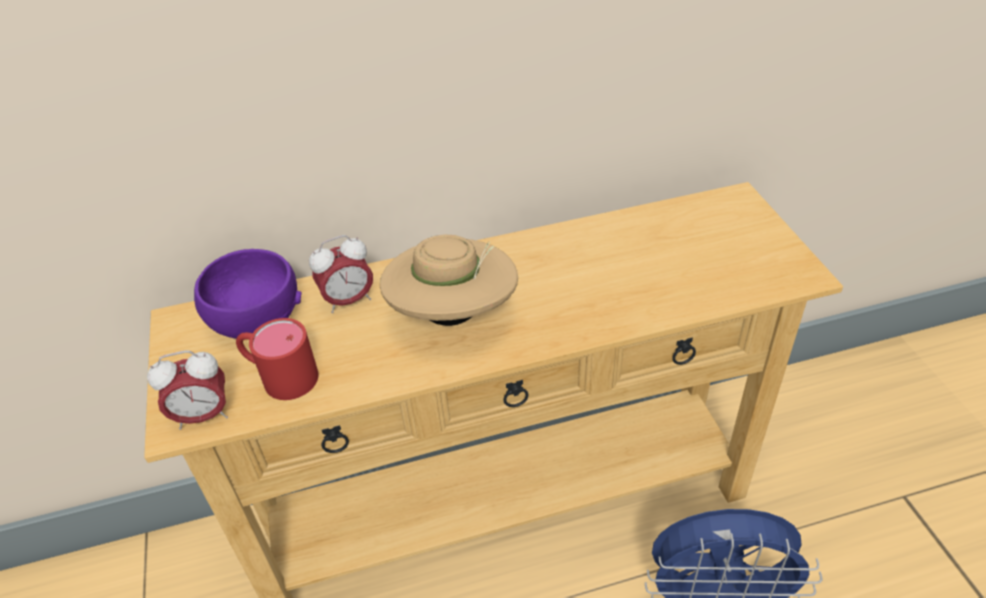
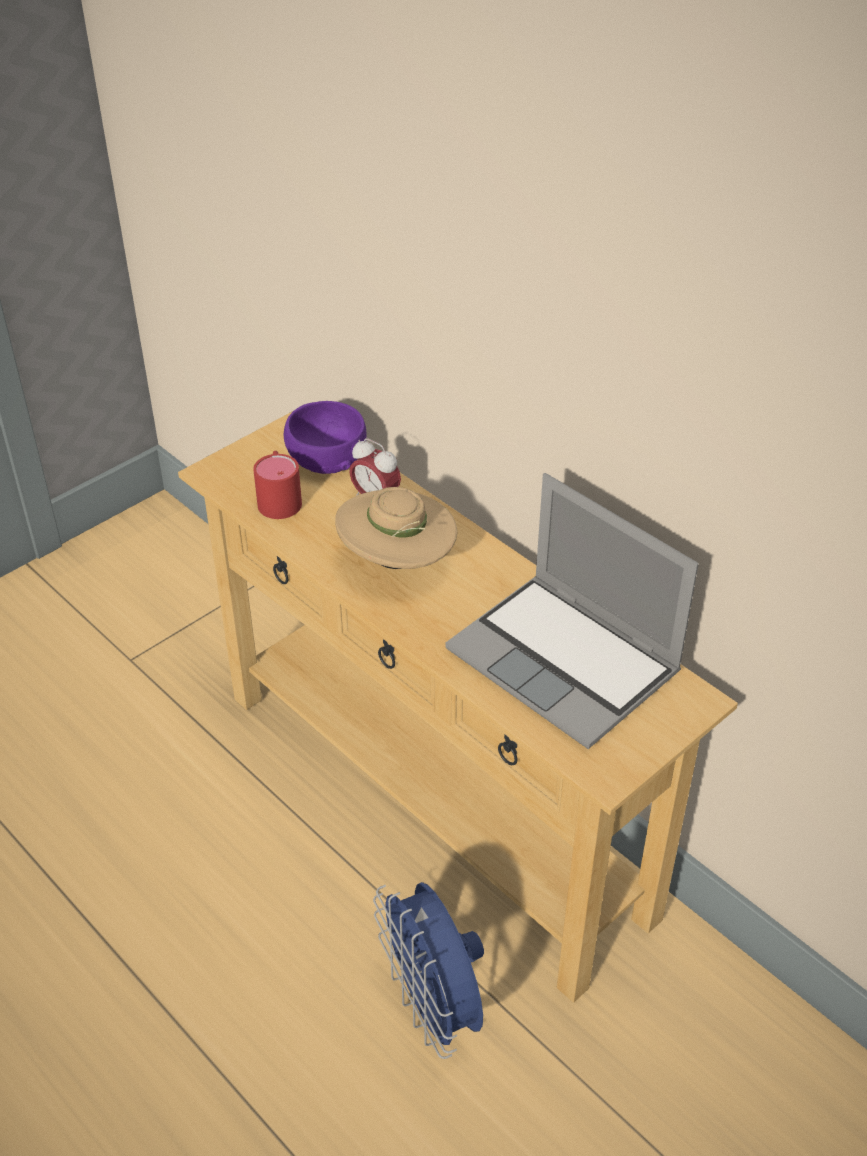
camera: 60 degrees right, 0 degrees up
alarm clock [147,351,228,430] -> none
none -> laptop [445,473,699,749]

